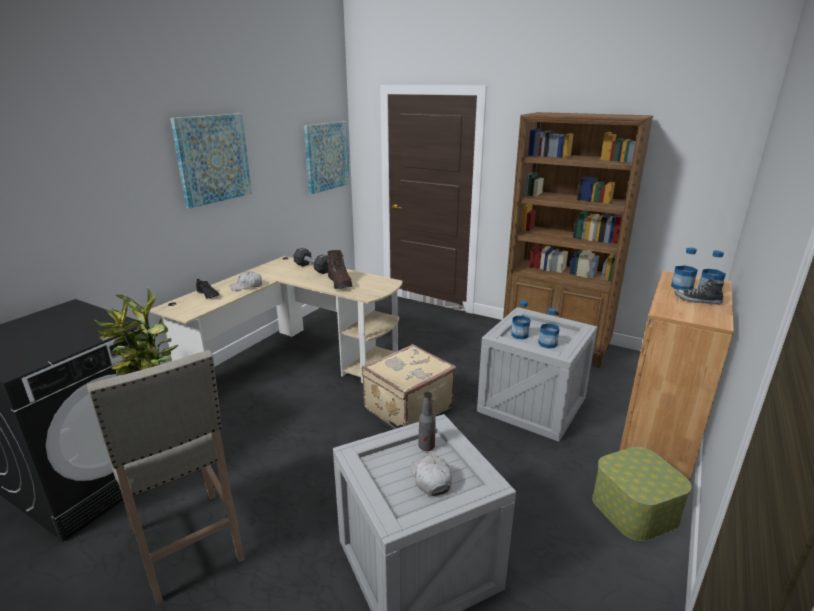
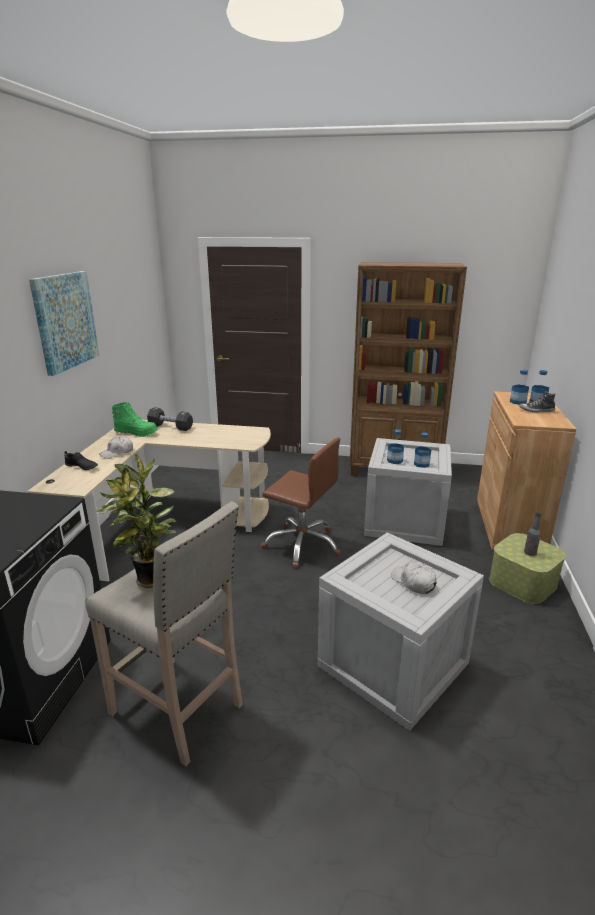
camera: 20 degrees left, 0 degrees up
picture [304,121,350,194] -> none
brown boot [326,250,352,289] -> none
beige suitcase [362,344,456,429] -> brown office chair [261,437,341,568]
bottle [419,392,436,451] -> bottle moved to [524,513,542,556]
none -> green boot [112,402,158,437]

